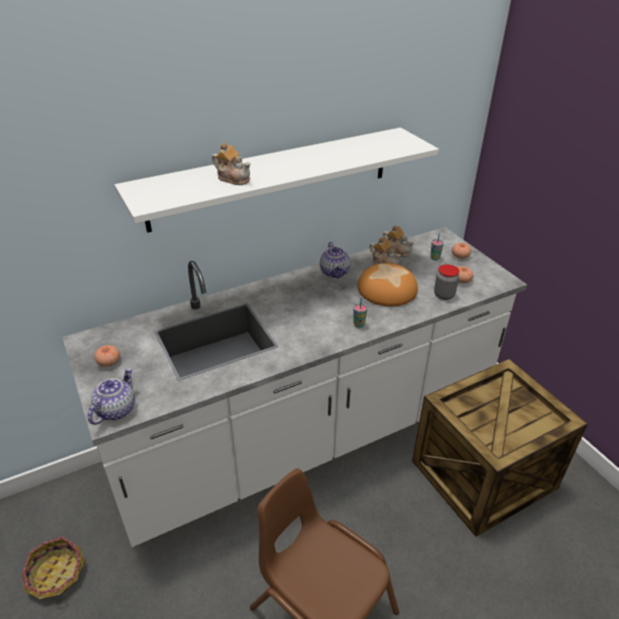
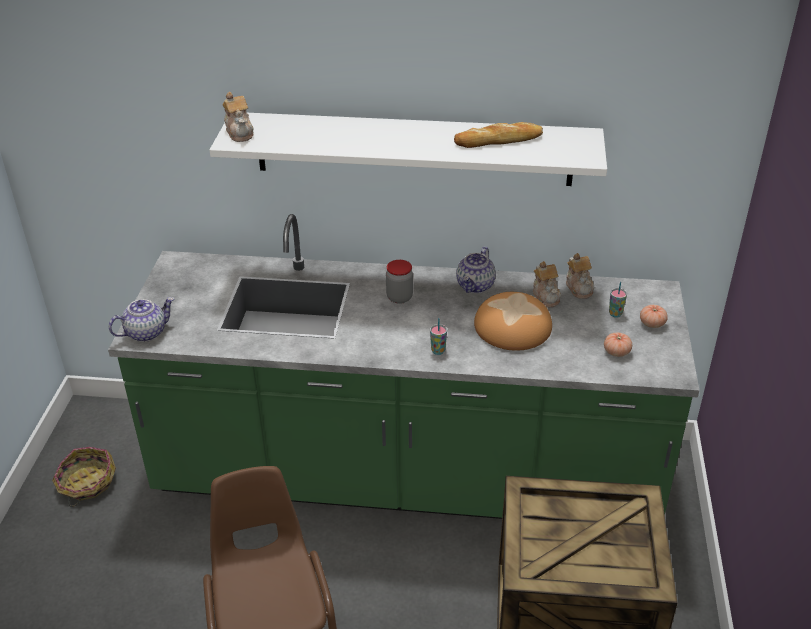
camera: 35 degrees right, 0 degrees up
white counter [62,227,527,547] -> green counter [108,214,699,519]
tomato [94,345,120,367] -> none
teapot [212,142,251,185] -> teapot moved to [222,92,254,142]
jar [434,264,459,300] -> jar moved to [386,260,413,304]
none -> bread [454,122,543,148]

